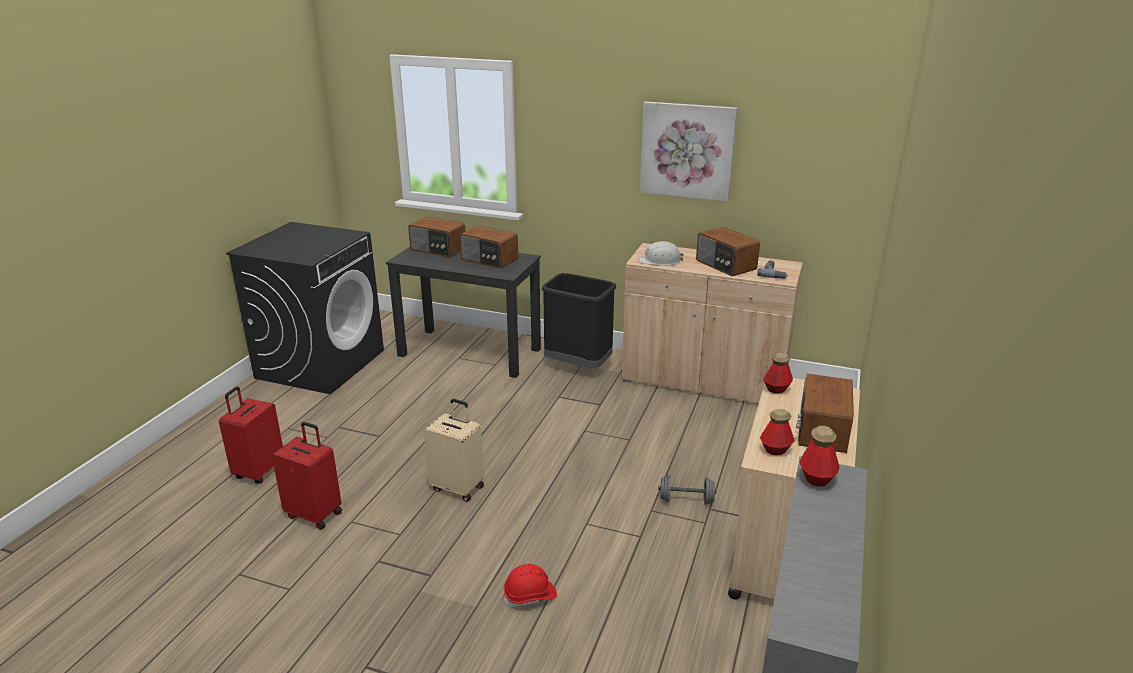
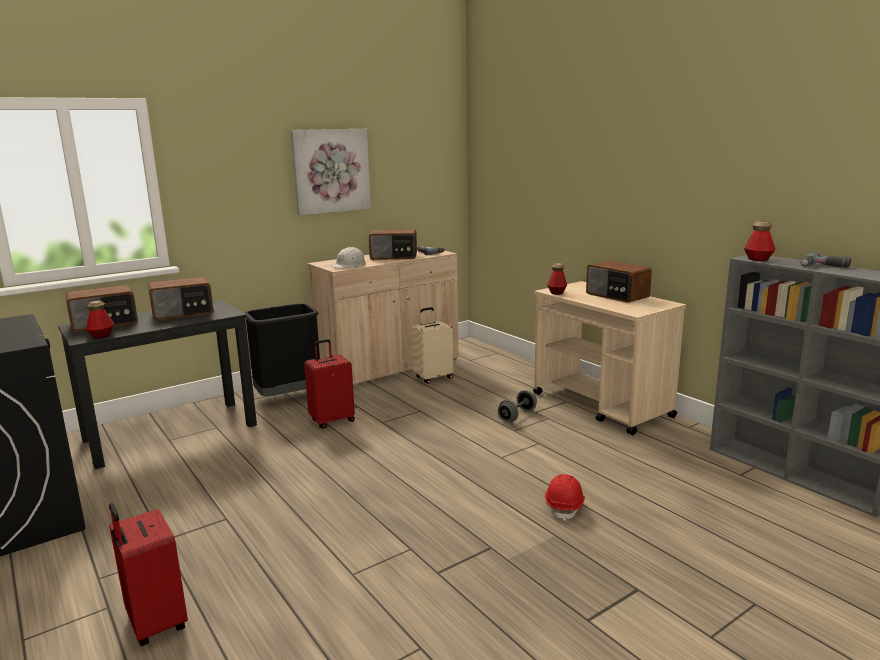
camera: 55 degrees left, 10 degrees down
red suitcase [272,422,342,530] -> red suitcase moved to [304,339,355,429]
beige suitcase [424,399,484,502] -> beige suitcase moved to [412,307,453,384]
bottle [760,409,795,455] -> bottle moved to [86,301,114,339]
none -> power drill [801,253,851,268]

